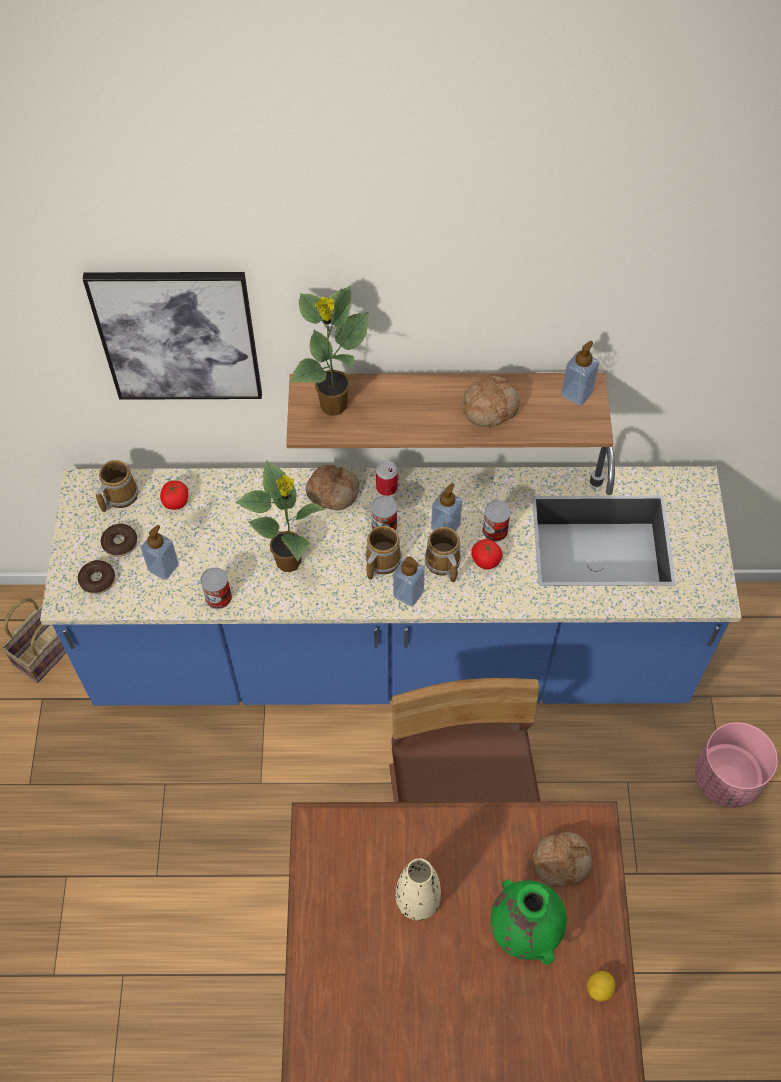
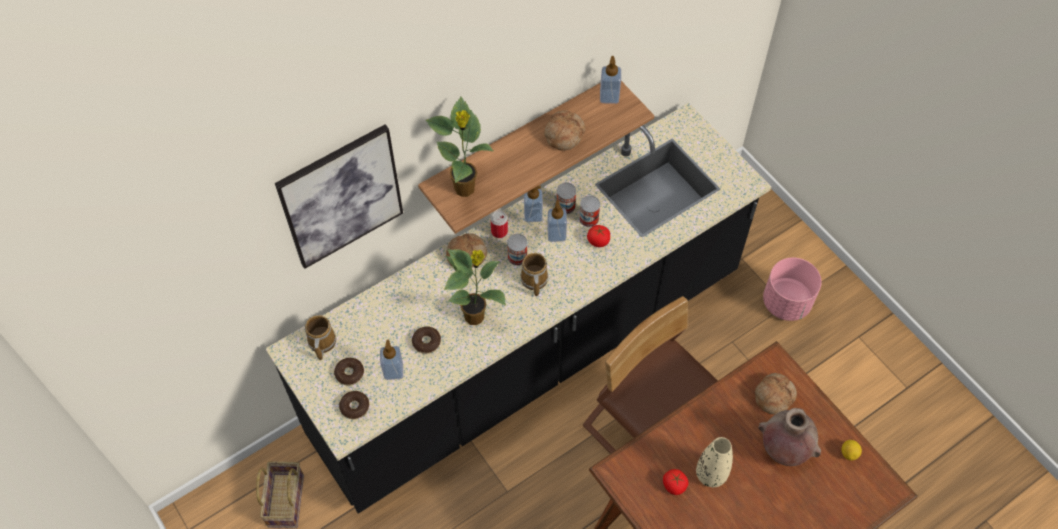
camera: 35 degrees left, 0 degrees up
blue counter [40,447,741,705] -> black counter [265,103,771,514]
tomato [160,480,188,510] -> tomato moved to [663,469,689,495]
can [200,567,232,609] -> can moved to [556,183,576,214]
soap dispenser [393,556,425,606] -> soap dispenser moved to [524,185,543,222]
mug [425,527,461,582] -> none
green vase [491,879,567,965] -> brown vase [758,408,821,466]
none -> donut [412,327,441,354]

